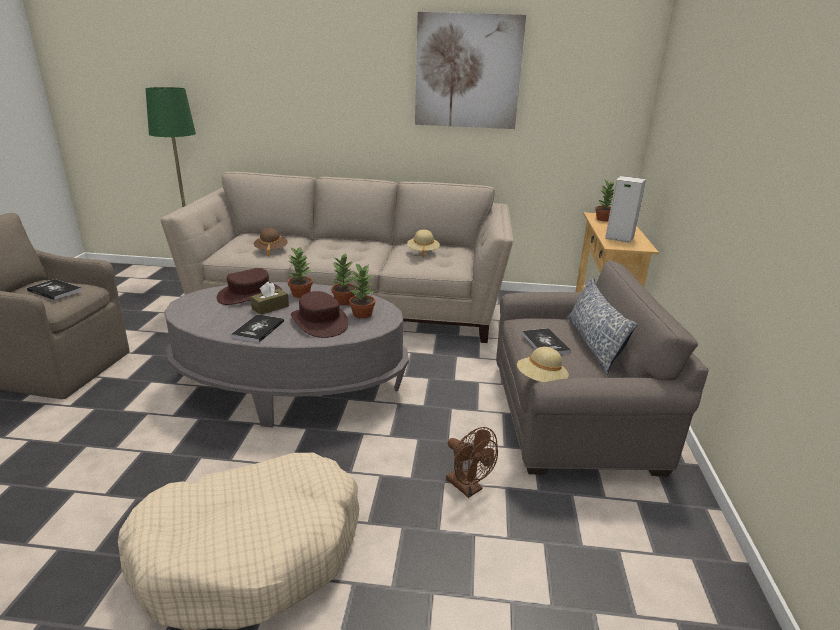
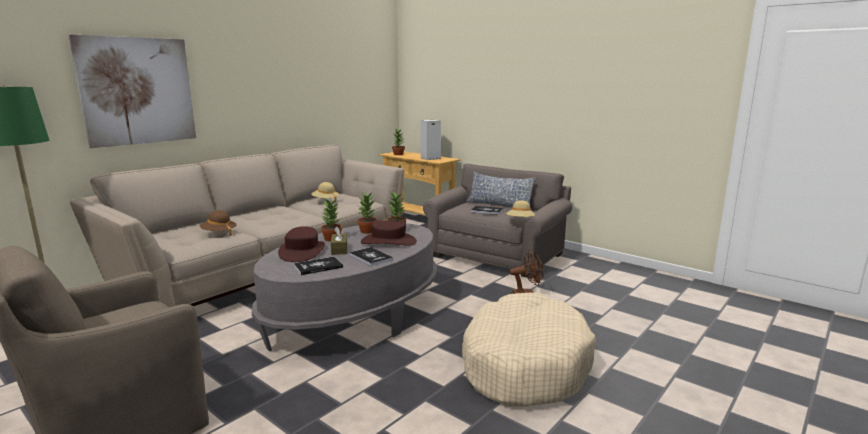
camera: 55 degrees left, 10 degrees down
book [27,279,82,300] -> book moved to [294,257,343,275]
picture [415,12,526,129] -> picture moved to [69,34,196,148]

